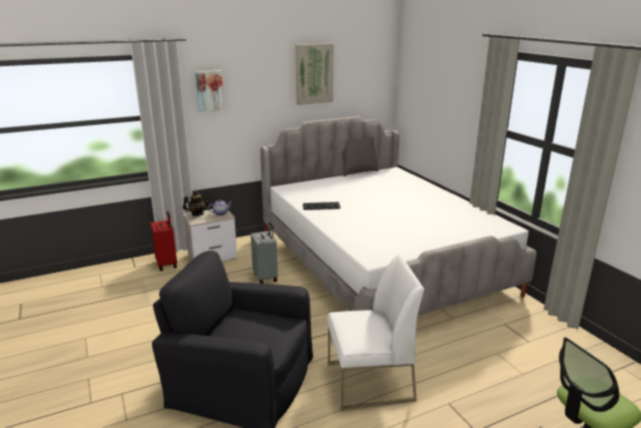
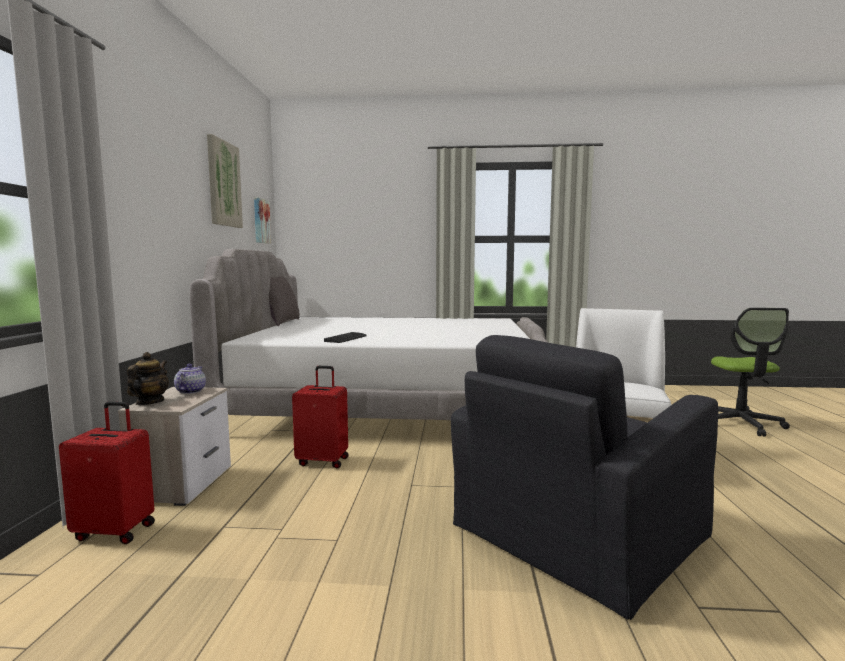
camera: 60 degrees left, 15 degrees down
picture [195,70,224,112] -> picture moved to [254,197,271,244]
grey suitcase [251,222,278,284] -> red suitcase [292,366,349,469]

